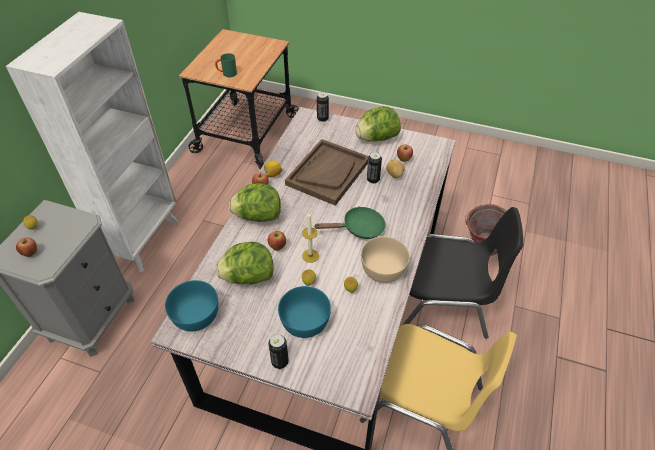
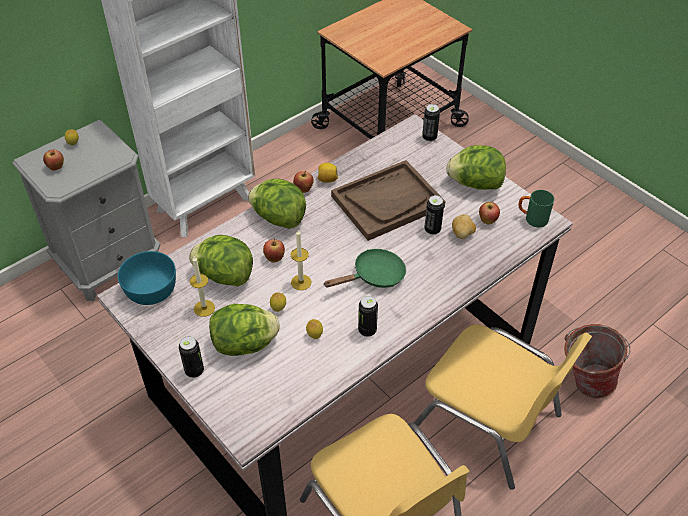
camera: 30 degrees right, 0 degrees up
green mug [215,53,237,77] -> green mug moved to [518,190,554,227]
turquoise bowl [278,286,331,338] -> lettuce [209,304,280,356]
green frying pan [315,207,386,239] -> green frying pan turned 45 degrees counterclockwise [323,249,406,288]
beige bowl [361,236,410,283] -> can [358,296,378,337]
black chair [403,207,523,339] -> yellow chair [413,324,592,490]
none -> candle [190,256,215,317]

